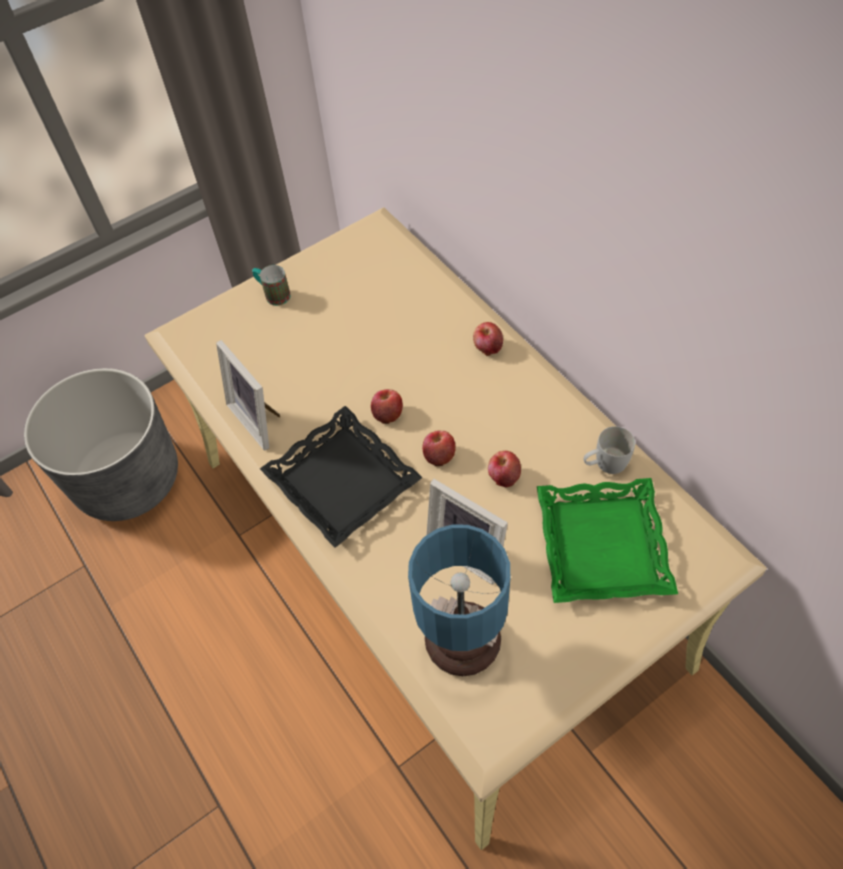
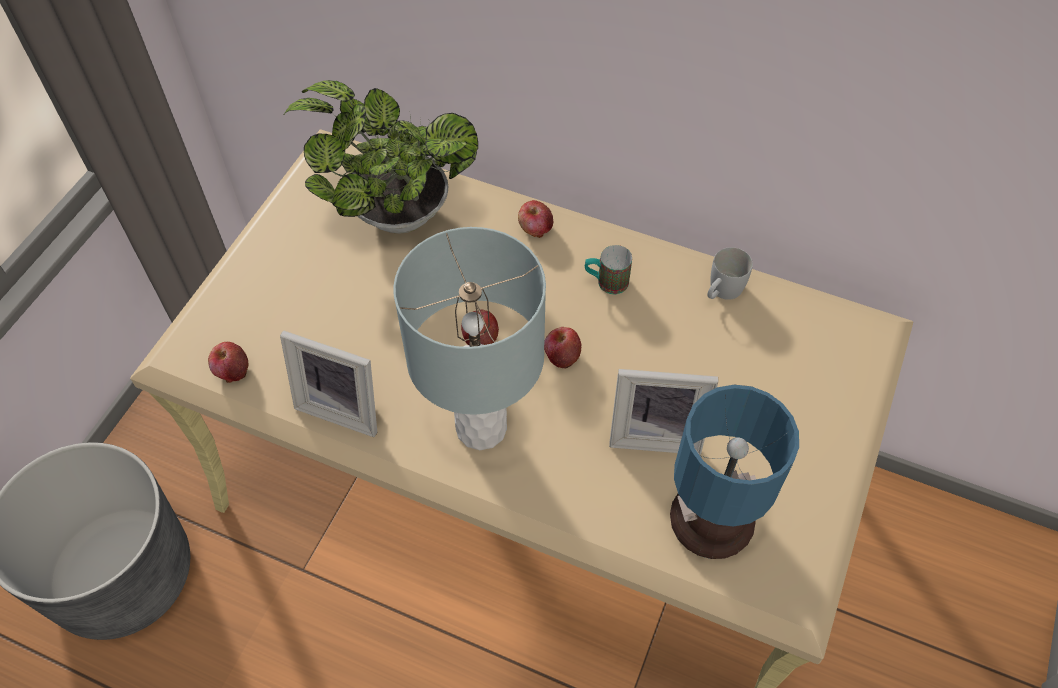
camera: 35 degrees left, 0 degrees up
mug [252,265,291,306] -> mug moved to [585,245,632,295]
black tray [260,406,423,548] -> grey table lamp [393,227,546,450]
apple [488,451,521,487] -> apple moved to [208,342,249,383]
green tray [537,478,678,603] -> none
none -> potted plant [283,80,478,234]

